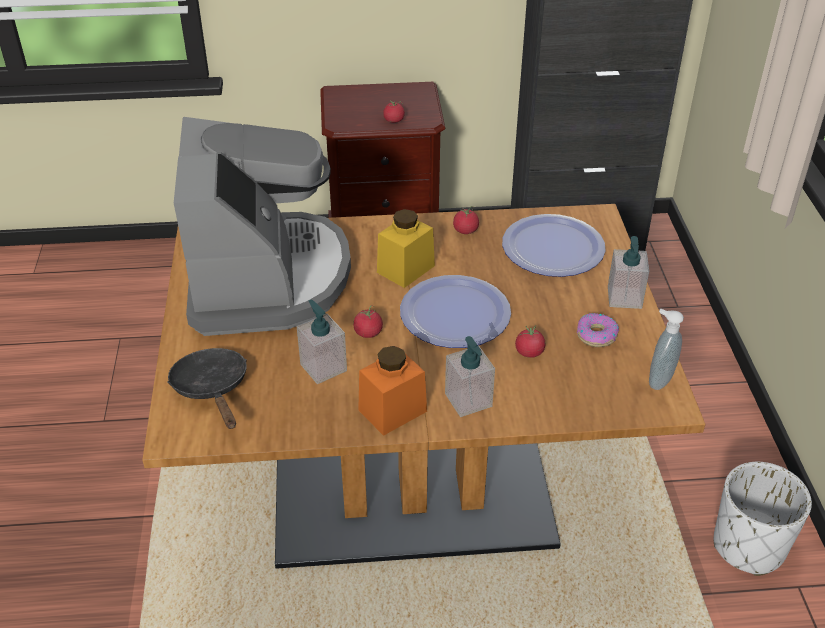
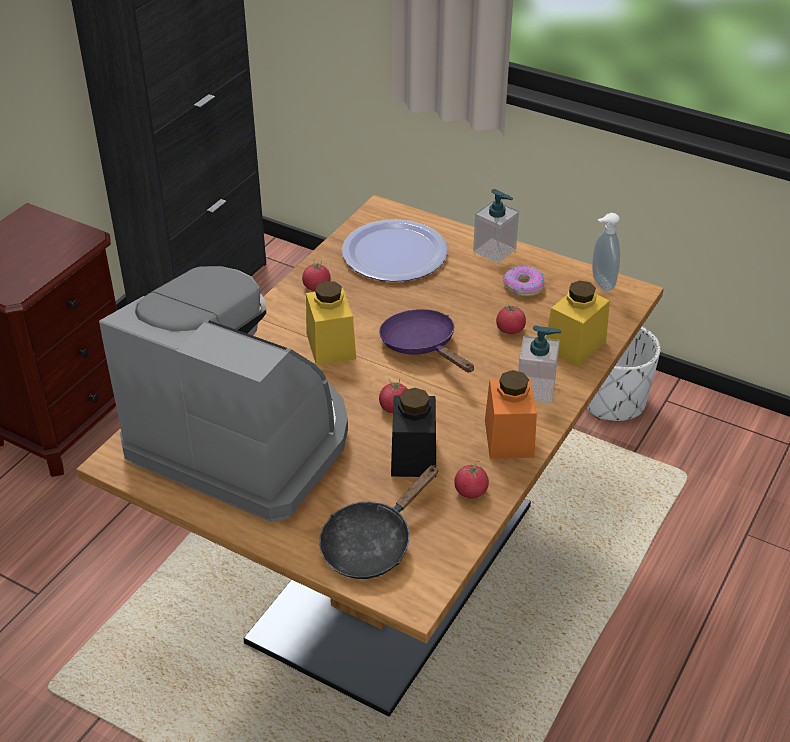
camera: 55 degrees left, 0 degrees up
black frying pan [167,348,247,429] -> black frying pan turned 60 degrees counterclockwise [319,465,439,579]
soap dispenser [297,300,347,384] -> black jar [391,388,436,477]
tomato [383,101,405,123] -> tomato moved to [454,461,489,499]
plate [400,275,511,348] -> purple frying pan [379,309,474,373]
none -> yellow jar [546,281,610,367]

